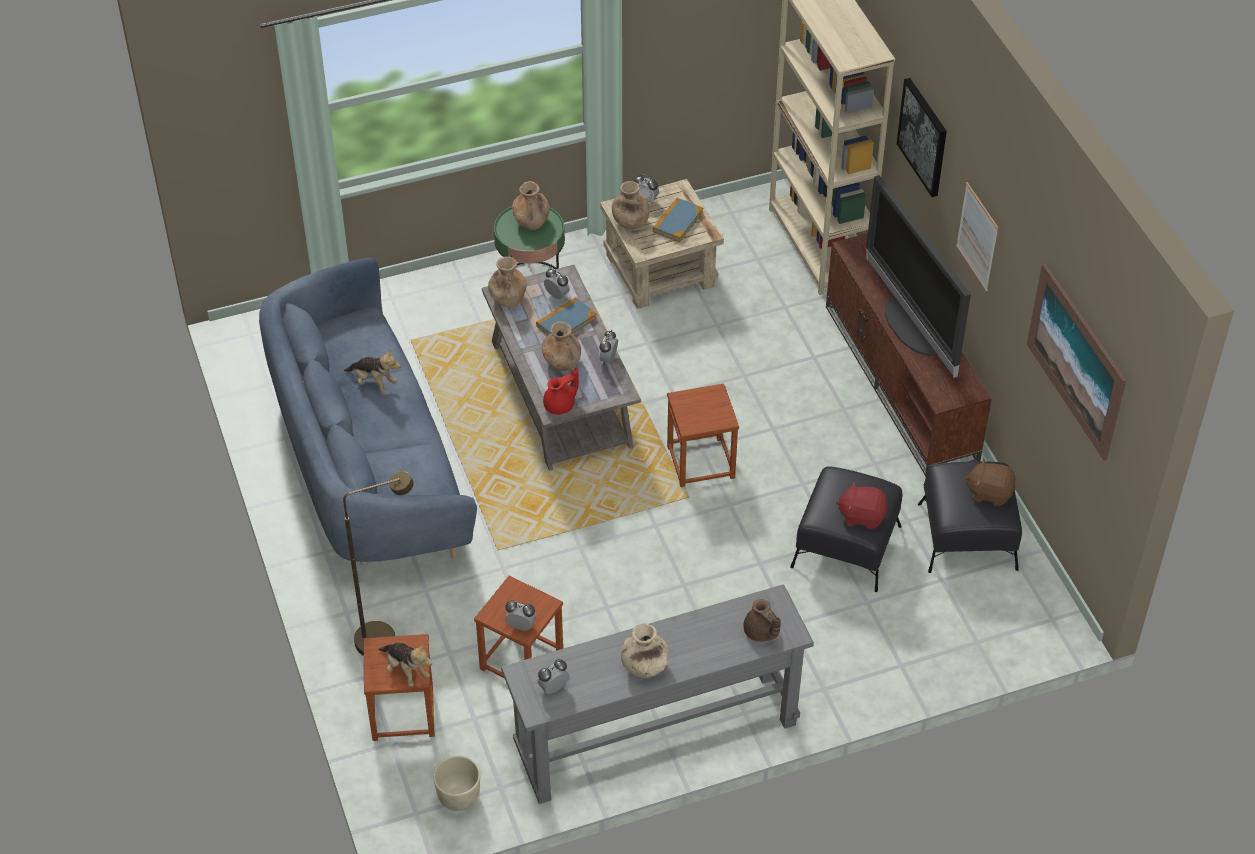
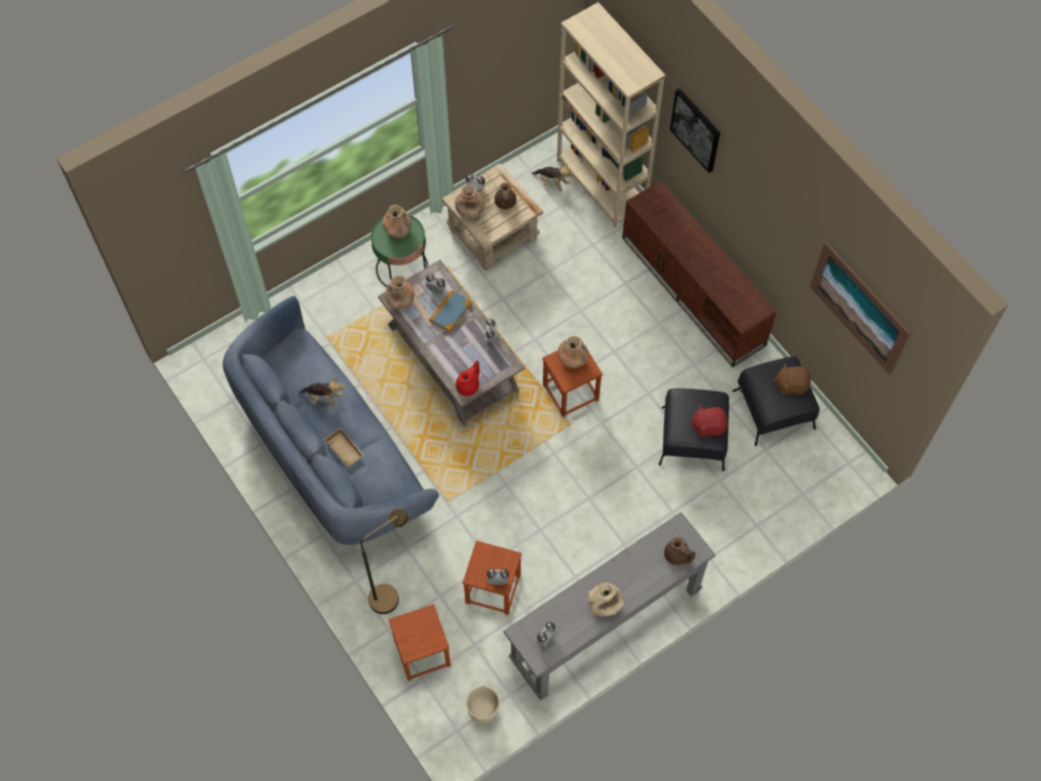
camera: 15 degrees left, 15 degrees up
plush toy [378,643,432,687] -> plush toy moved to [532,164,574,191]
brown vase [542,321,581,371] -> brown vase moved to [558,336,588,368]
book [652,198,703,242] -> brown teapot [495,183,516,210]
television [866,175,971,378] -> none
picture [956,182,999,292] -> none
none -> beige tray [325,428,364,467]

